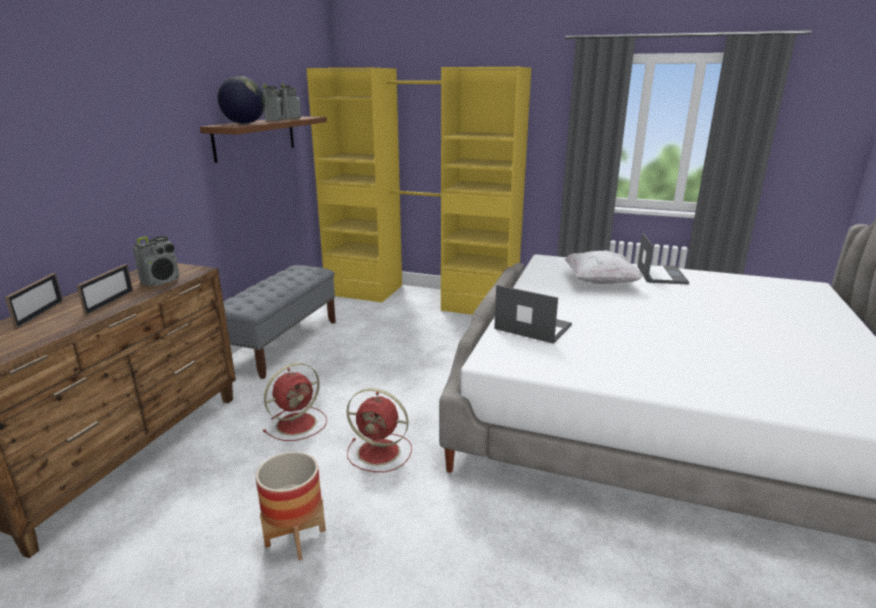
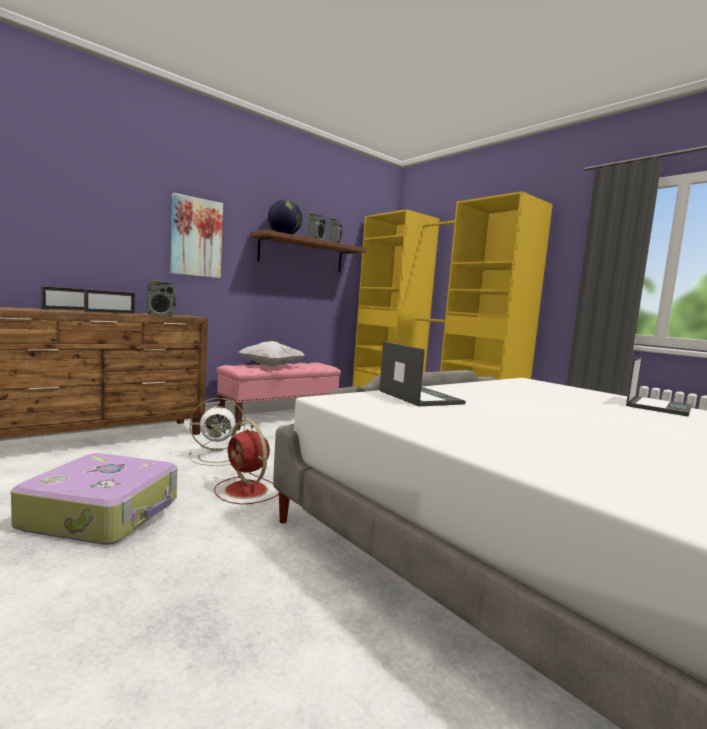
camera: 30 degrees right, 15 degrees down
grey bench [224,265,336,379] -> pink bench [216,363,341,430]
planter [256,452,326,561] -> suitcase [11,453,177,545]
red fan [263,363,327,441] -> white fan [189,398,245,466]
white pillow [564,251,644,284] -> white pillow moved to [238,341,305,366]
none -> picture [170,193,223,278]

